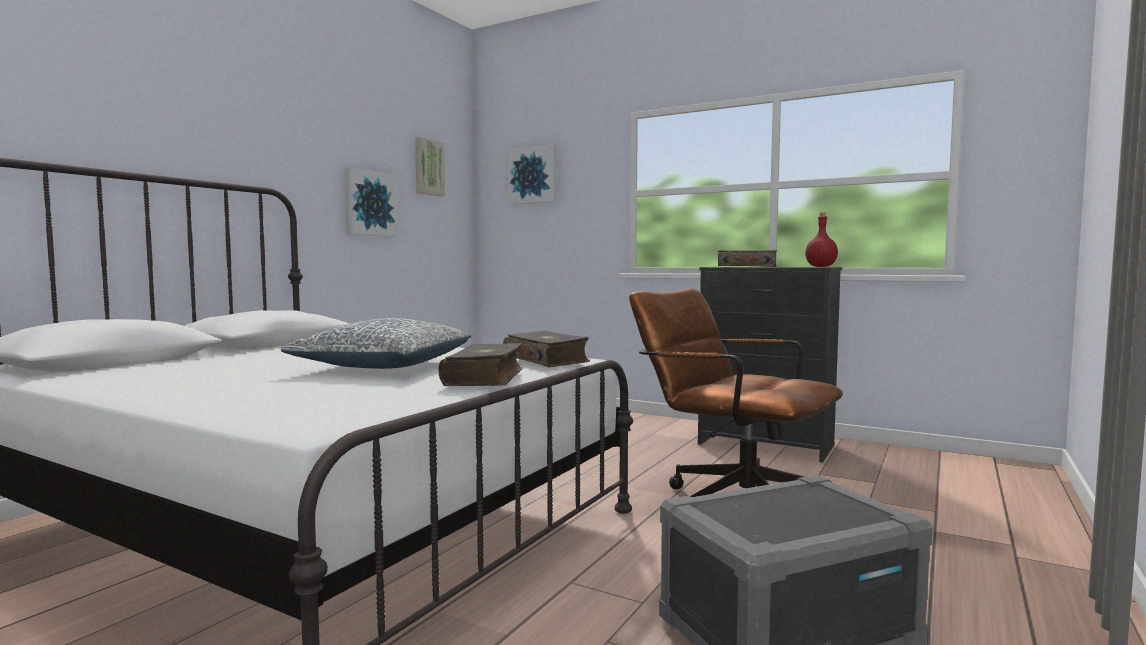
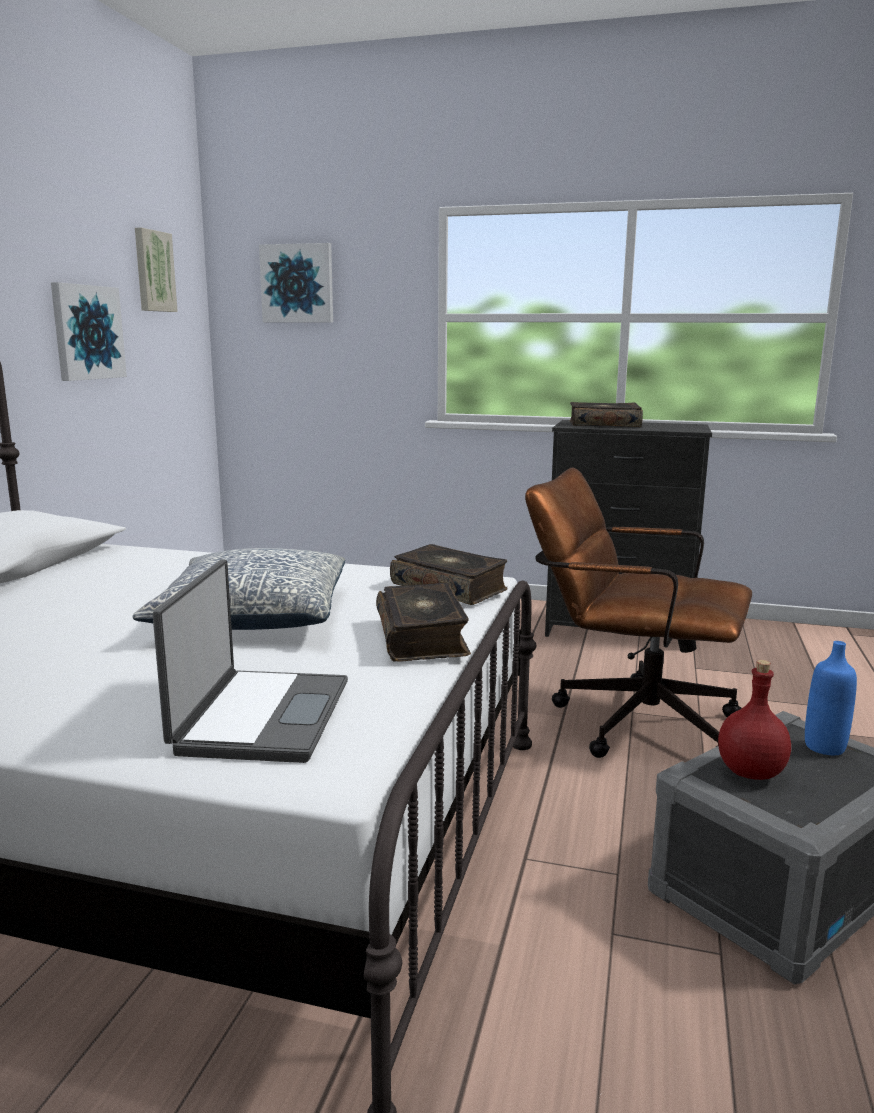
camera: 15 degrees left, 10 degrees up
red bottle [805,212,838,267] -> red bottle moved to [718,660,791,780]
none -> laptop [153,559,348,763]
none -> blue bottle [805,641,857,755]

